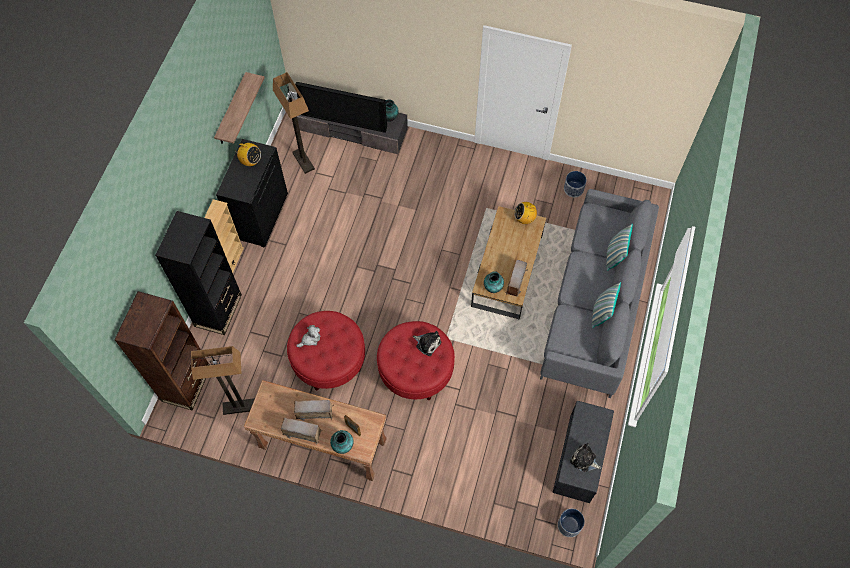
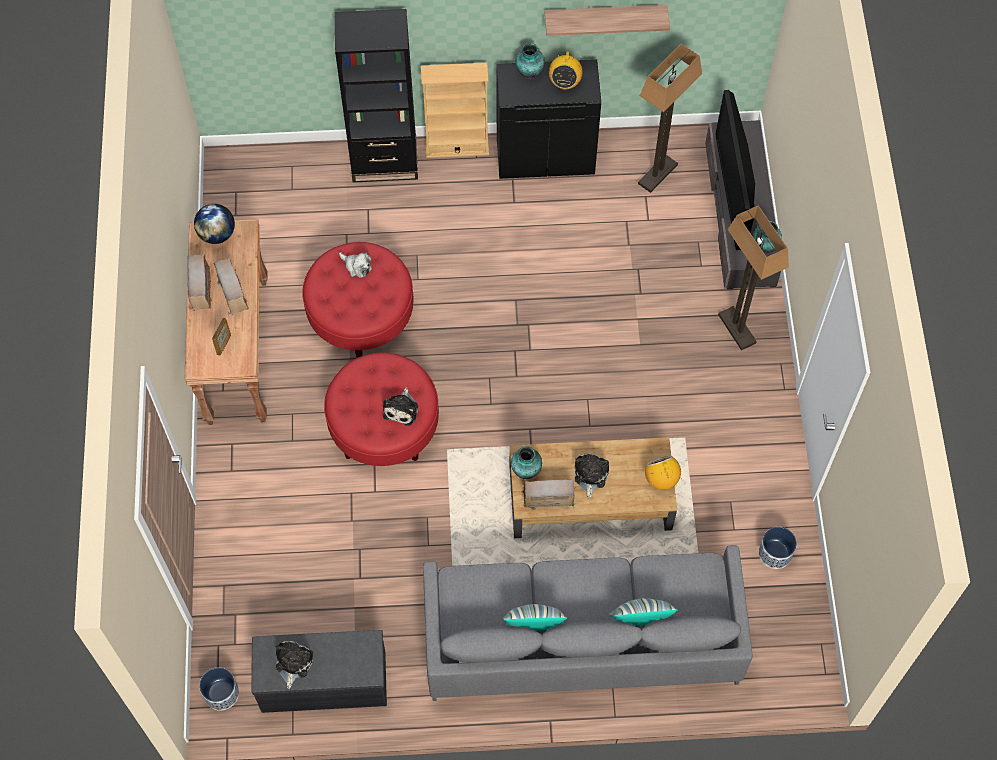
camera: 70 degrees right, 0 degrees up
brown bookcase [114,291,209,410] -> none
floor lamp [191,346,255,415] -> floor lamp moved to [718,205,789,350]
vase [330,430,354,454] -> vase moved to [516,43,545,79]
none -> globe [194,204,235,244]
none -> plush toy [575,454,609,499]

